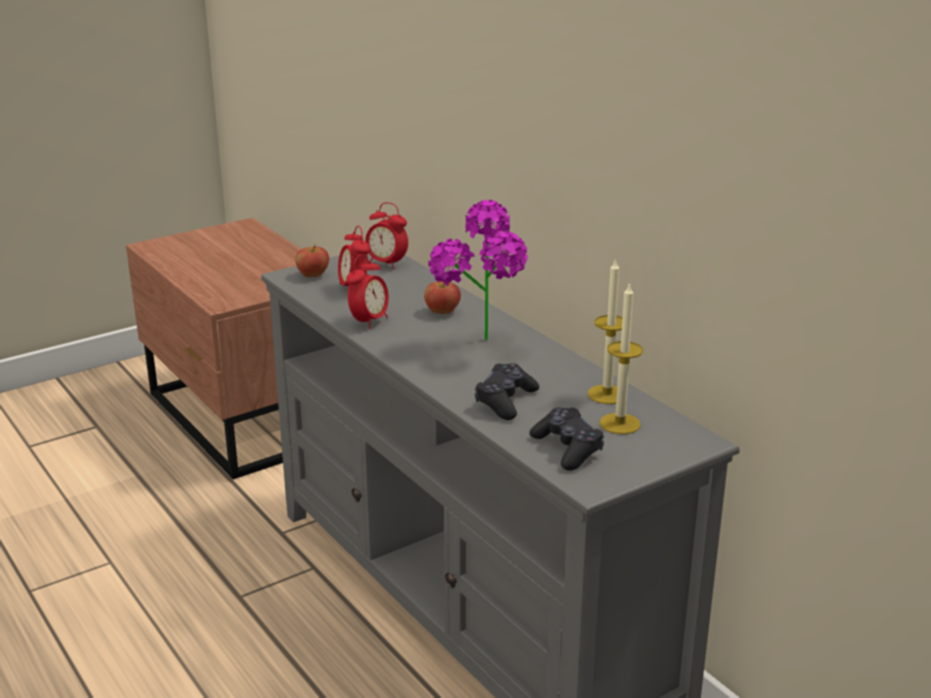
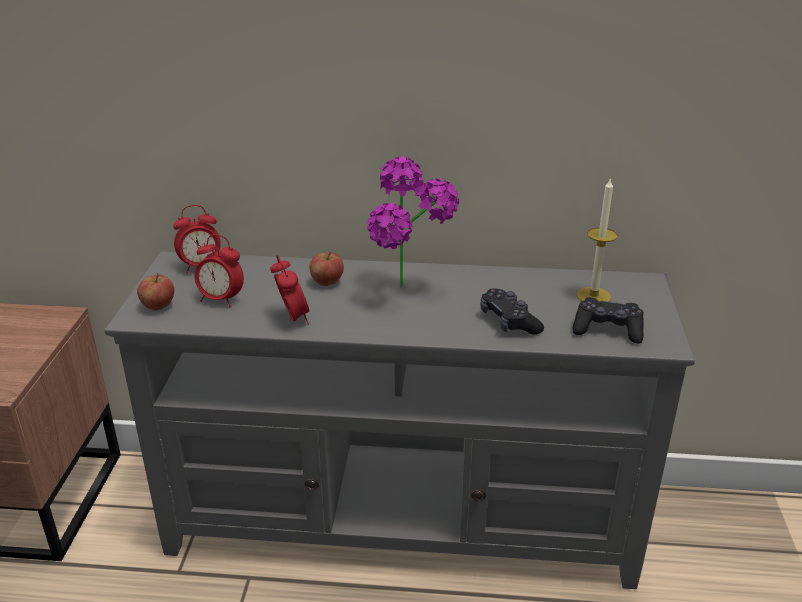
camera: 50 degrees left, 5 degrees up
candle [588,258,623,404] -> none

